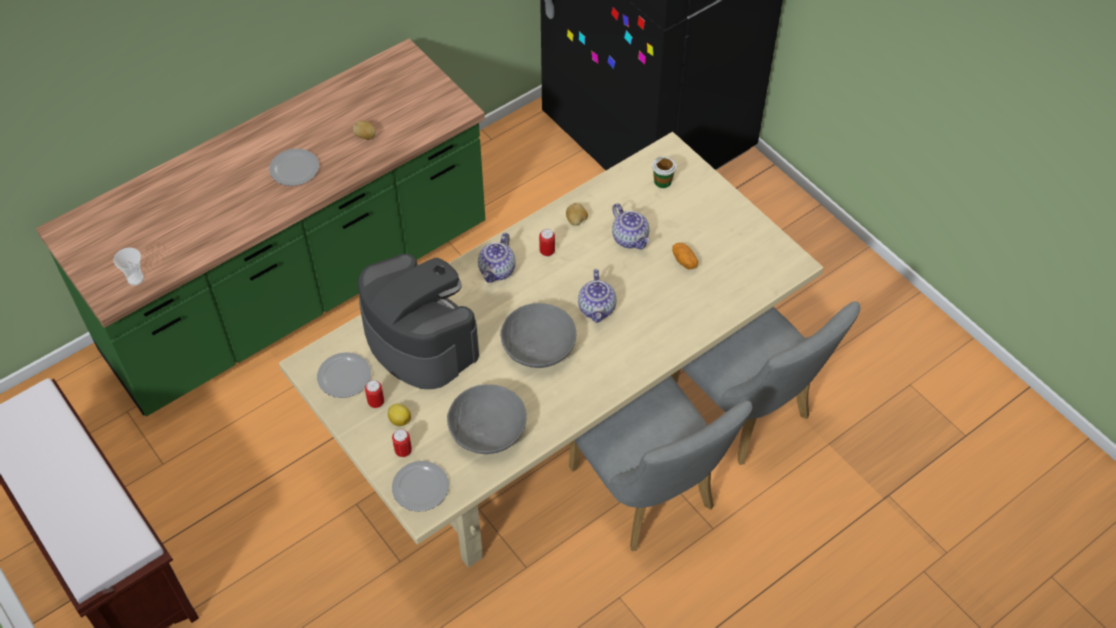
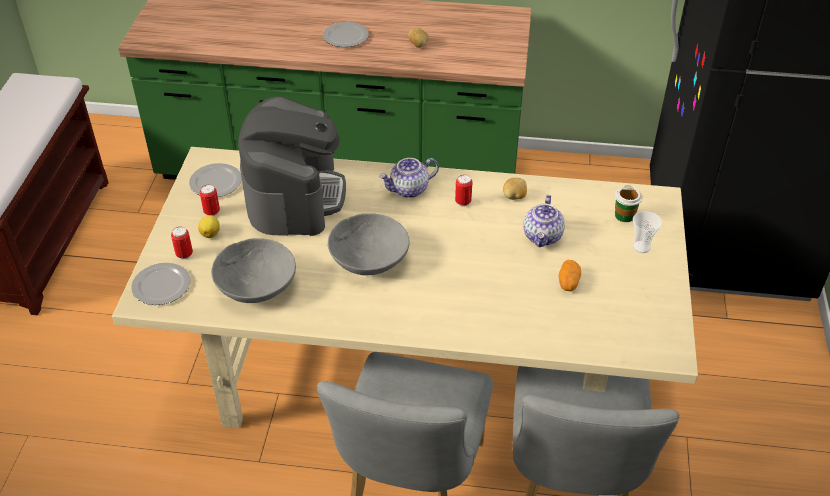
camera: 45 degrees right, 10 degrees down
cup [113,248,144,286] -> cup moved to [633,211,662,253]
teapot [578,269,617,323] -> none

